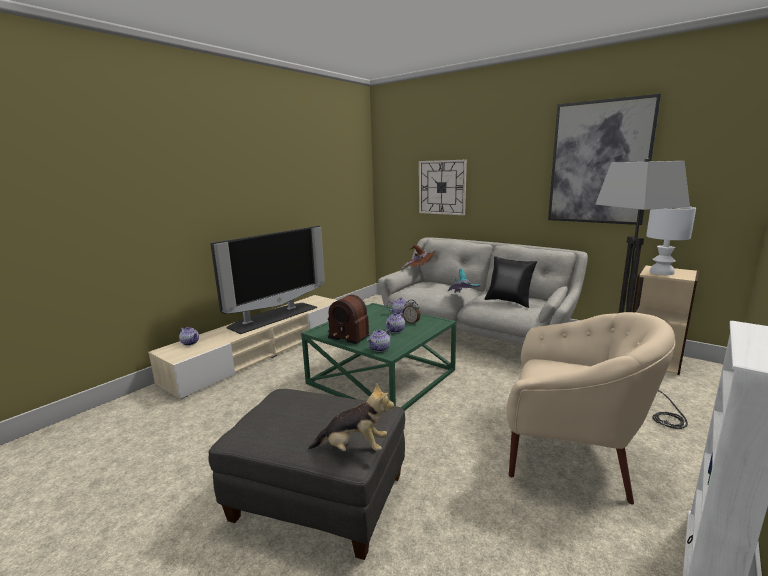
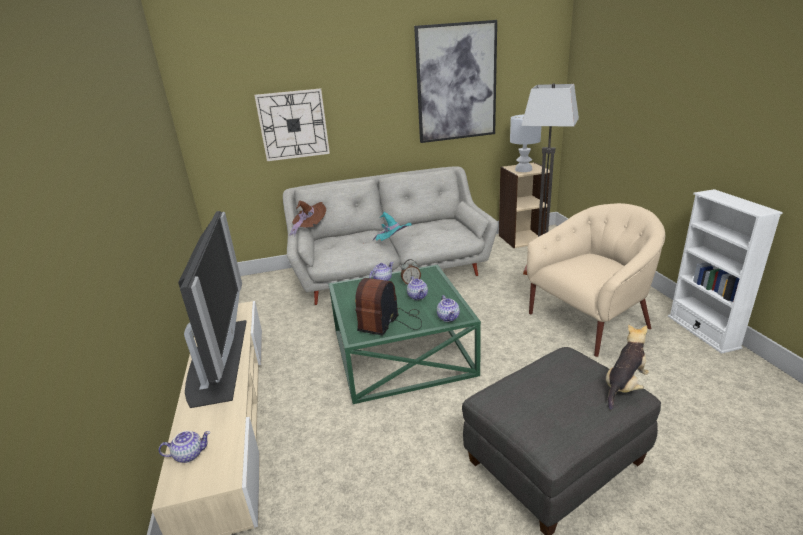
camera: 50 degrees left, 10 degrees up
radio [328,295,369,344] -> radio turned 135 degrees clockwise [355,278,422,336]
black pillow [485,256,537,308] -> none

